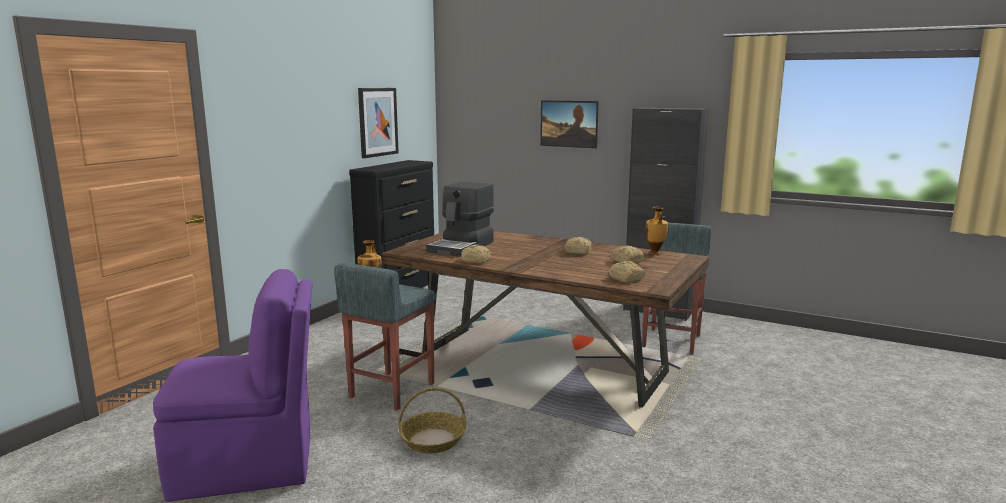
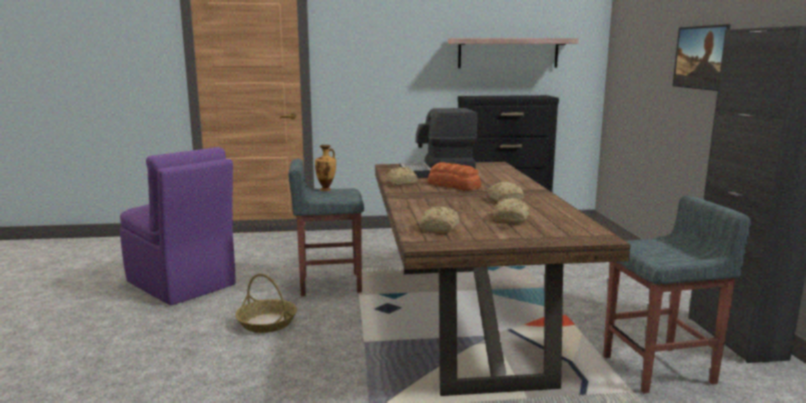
camera: 55 degrees right, 0 degrees up
picture [358,88,399,158] -> shelf [448,38,579,68]
vase [646,207,668,255] -> none
none -> bread [428,162,481,190]

